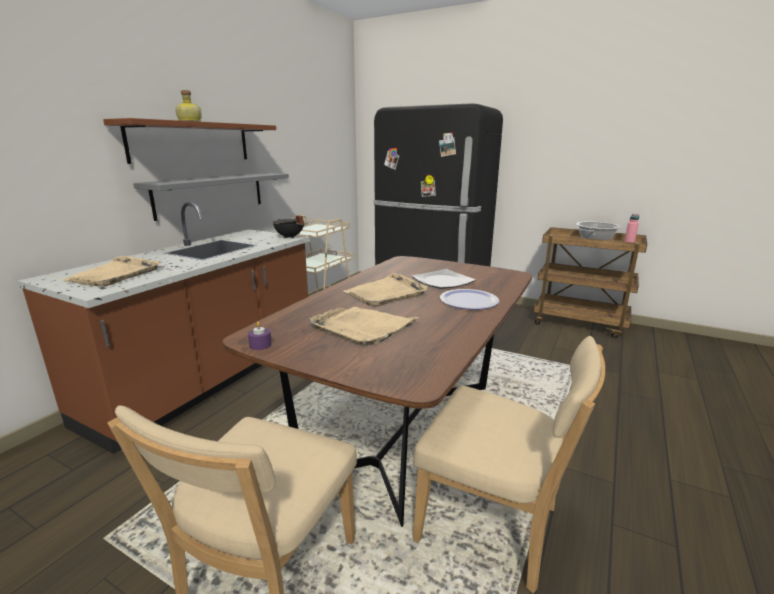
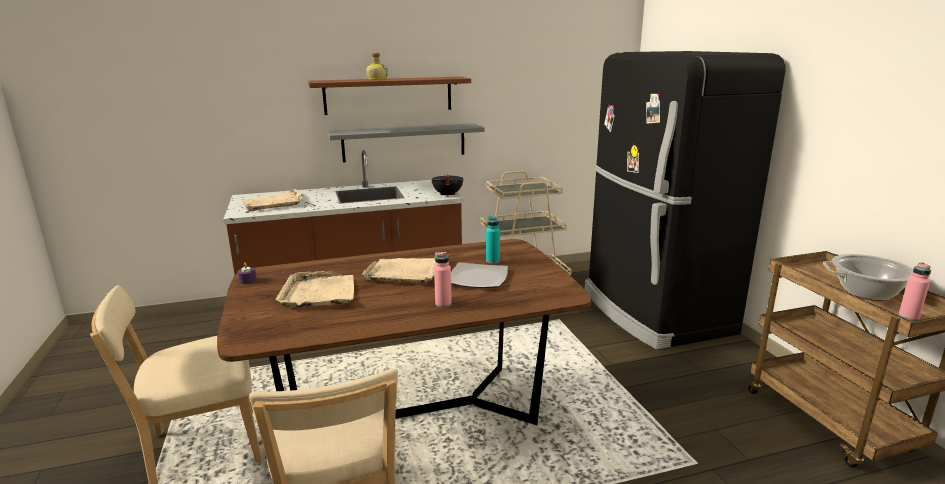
camera: 45 degrees right, 0 degrees up
plate [440,289,499,310] -> pink bottle [434,252,452,308]
none -> turquoise bottle [486,216,500,264]

